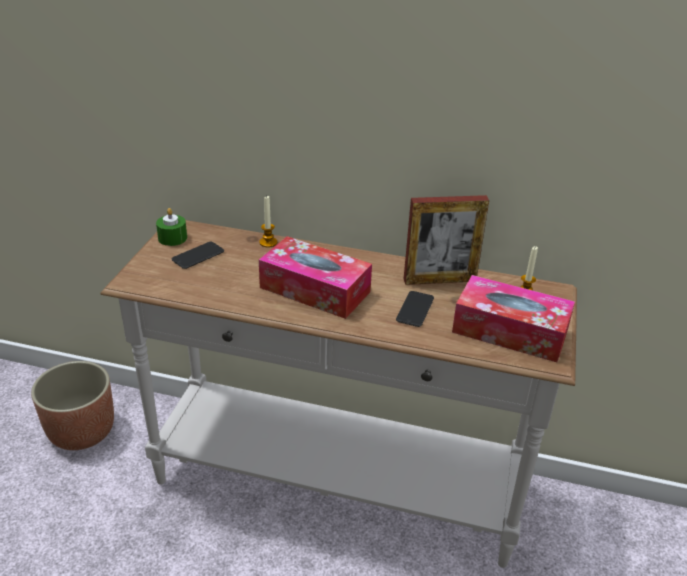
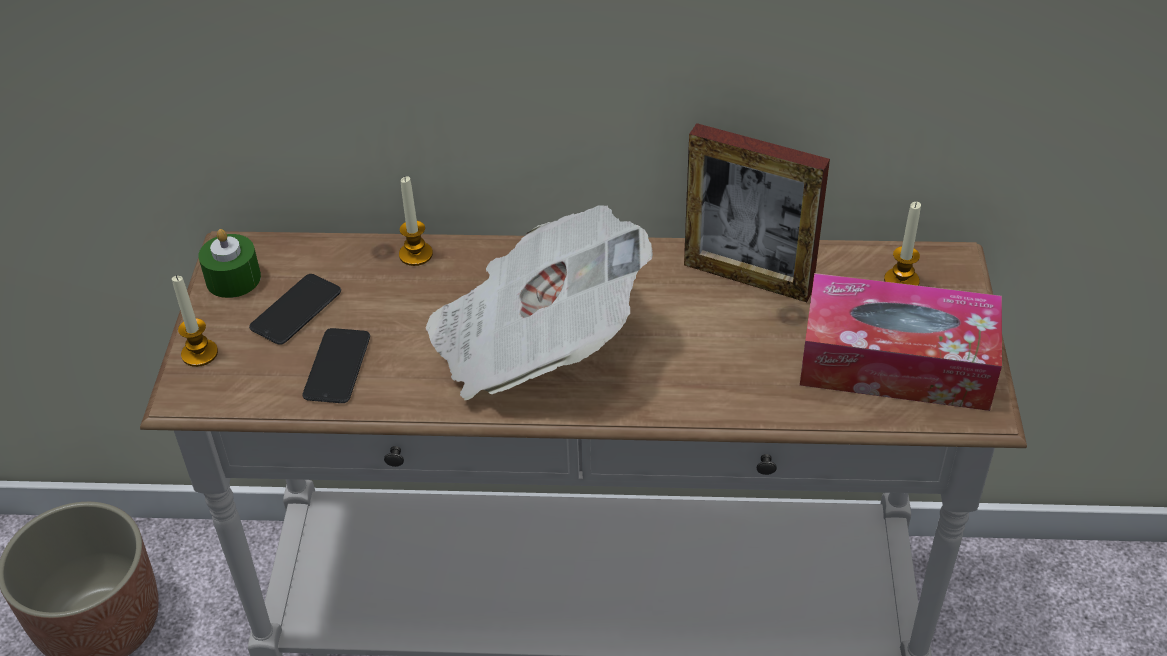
camera: 10 degrees left, 10 degrees up
tissue box [259,236,372,319] -> newspaper [426,205,653,400]
phone [396,291,434,327] -> phone moved to [303,328,370,403]
picture frame [404,195,489,285] -> picture frame turned 45 degrees clockwise [684,123,830,302]
none -> candle [172,275,218,367]

